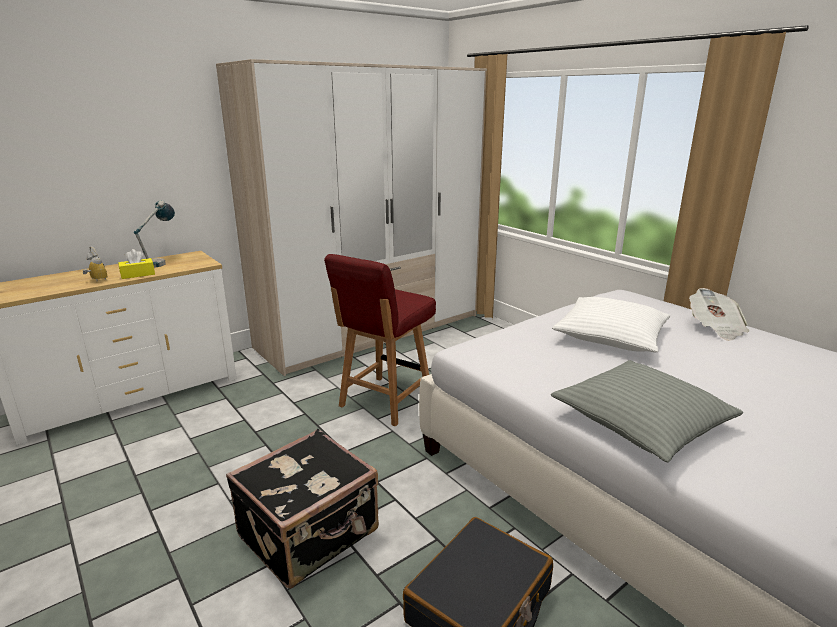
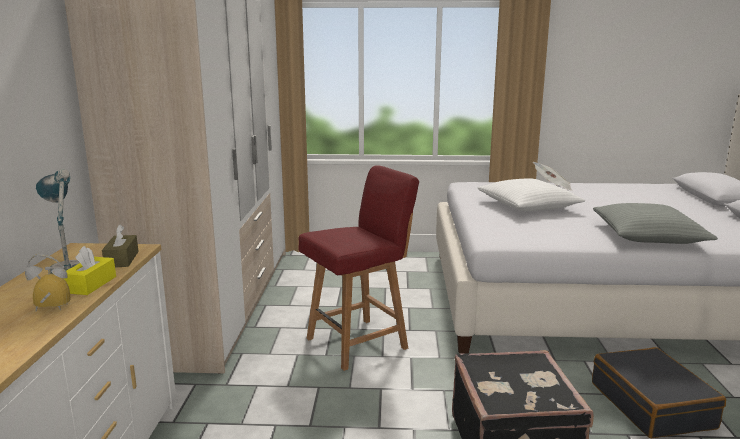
camera: 50 degrees left, 5 degrees down
red chair [324,254,436,427] -> red chair turned 105 degrees counterclockwise [298,165,419,371]
none -> brown tissue box [102,224,139,267]

